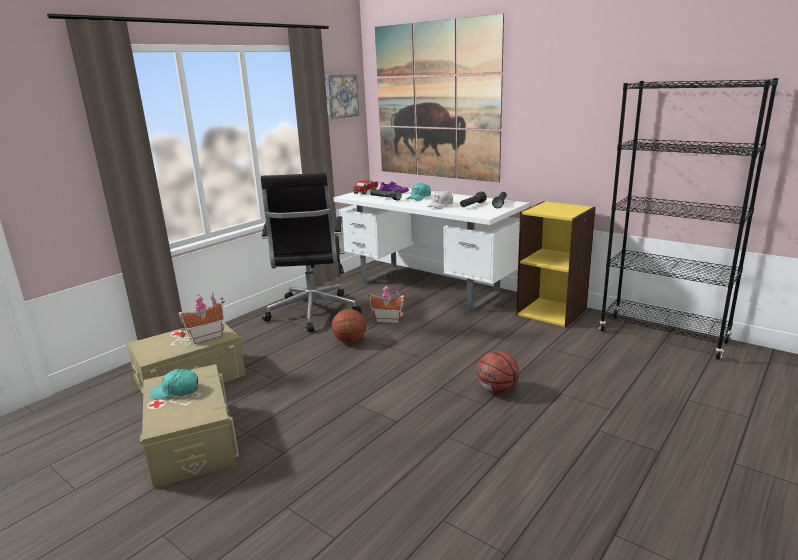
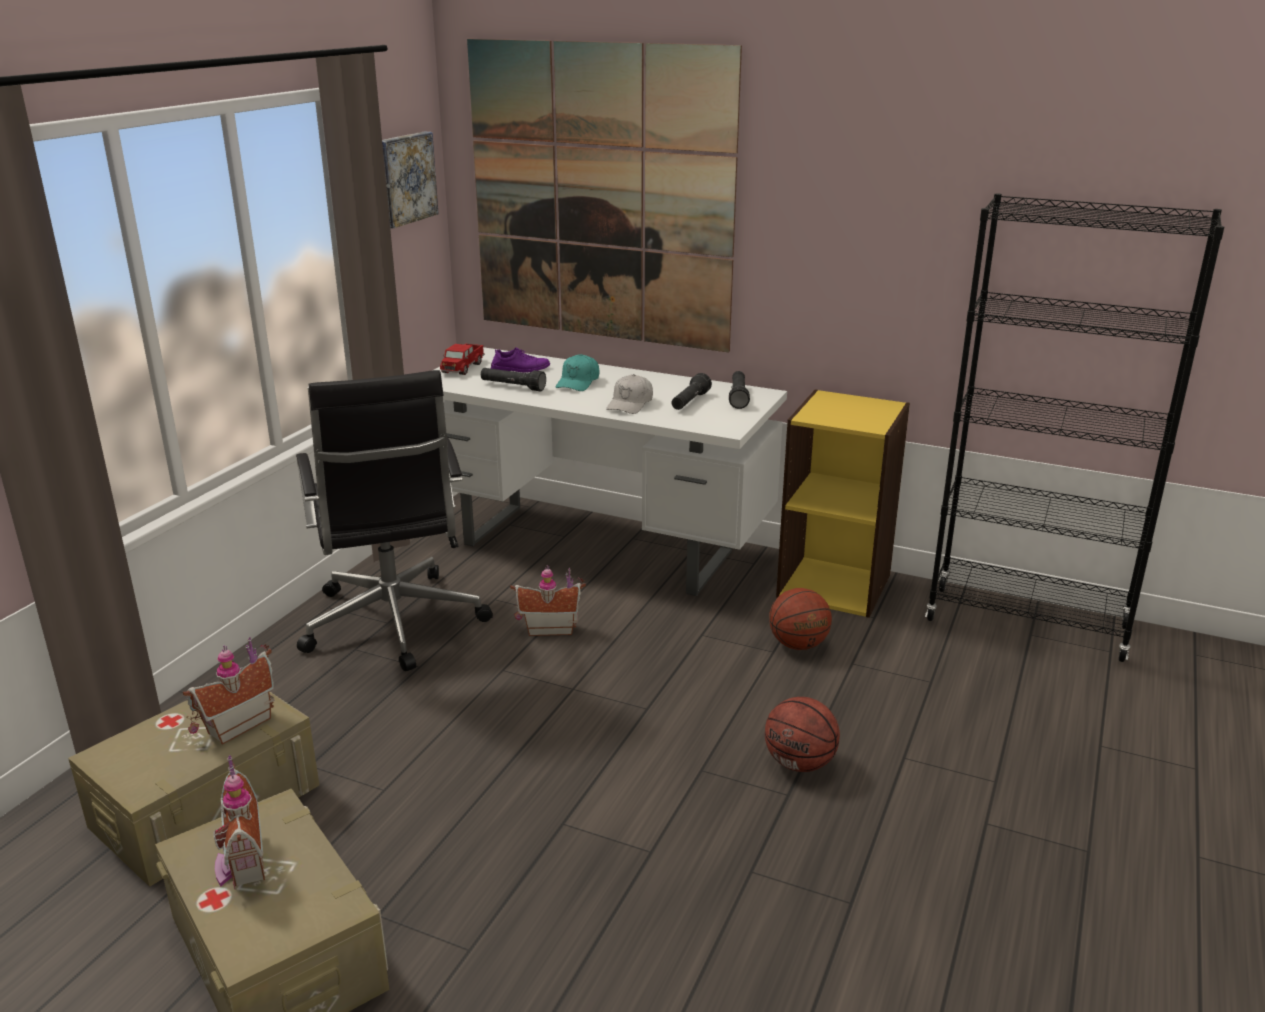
camera: 15 degrees left, 5 degrees up
turquoise cap [150,369,198,400] -> toy house [213,755,265,889]
basketball [332,309,366,343] -> basketball moved to [769,588,832,650]

